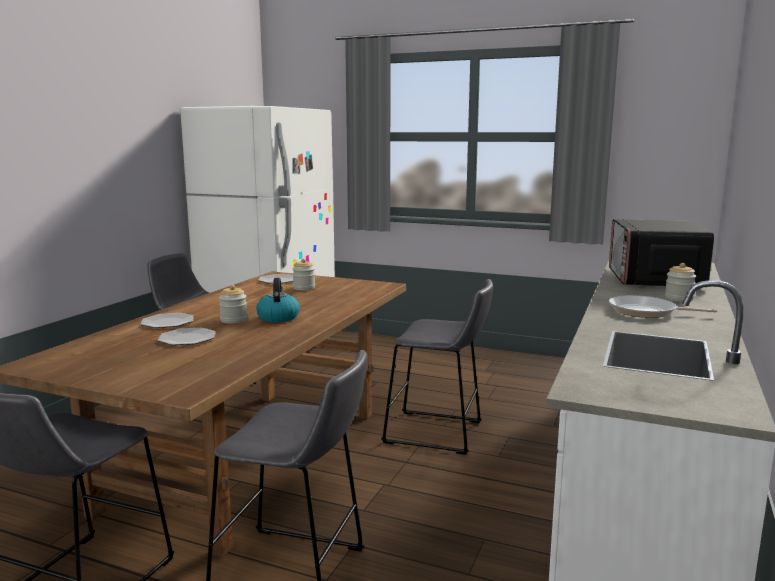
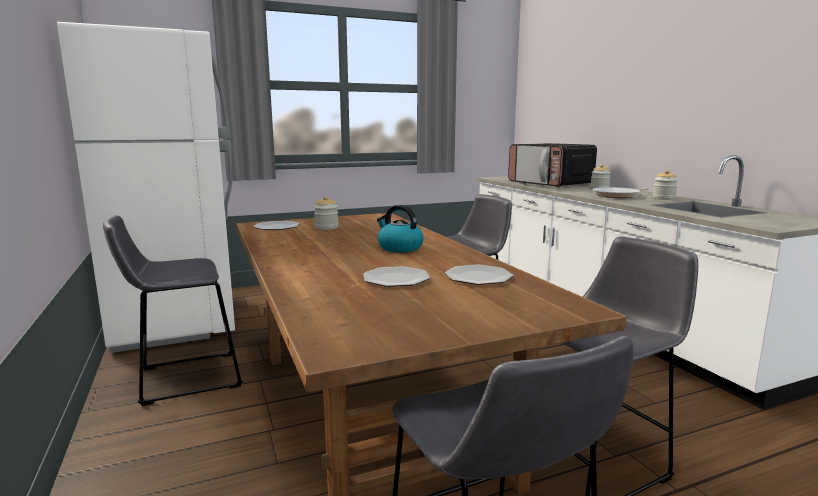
camera: 45 degrees left, 0 degrees up
plate [141,313,194,328] -> plate moved to [445,265,513,285]
jar [219,285,248,324] -> jar moved to [653,170,678,200]

